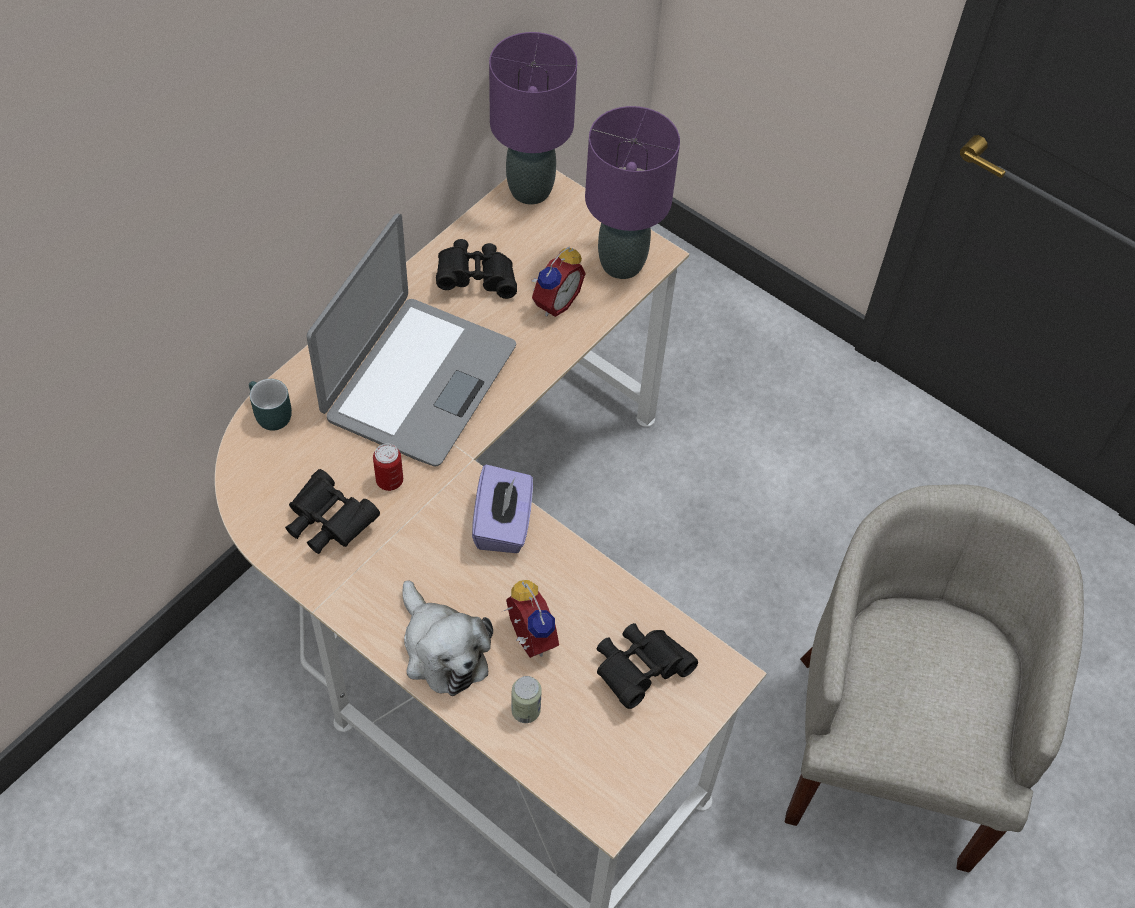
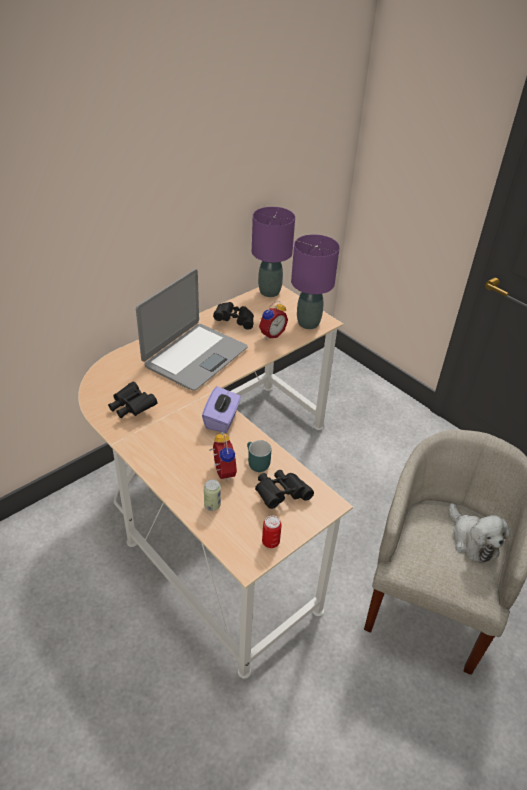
camera: 10 degrees right, 15 degrees down
turquoise mug [249,379,292,431] -> turquoise mug moved to [247,440,271,472]
can [373,443,403,491] -> can moved to [262,516,282,548]
plush toy [402,580,493,696] -> plush toy moved to [449,503,510,563]

